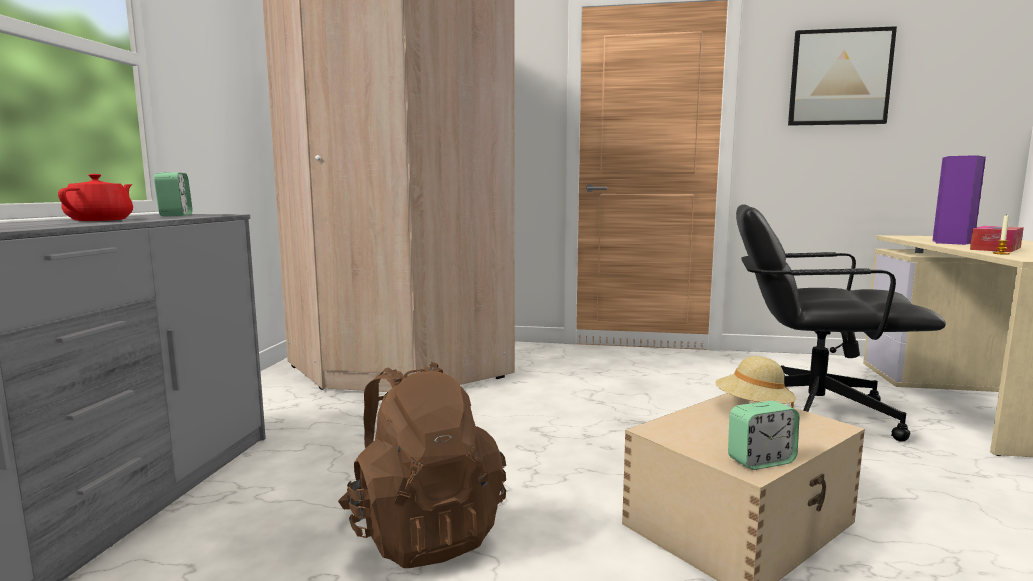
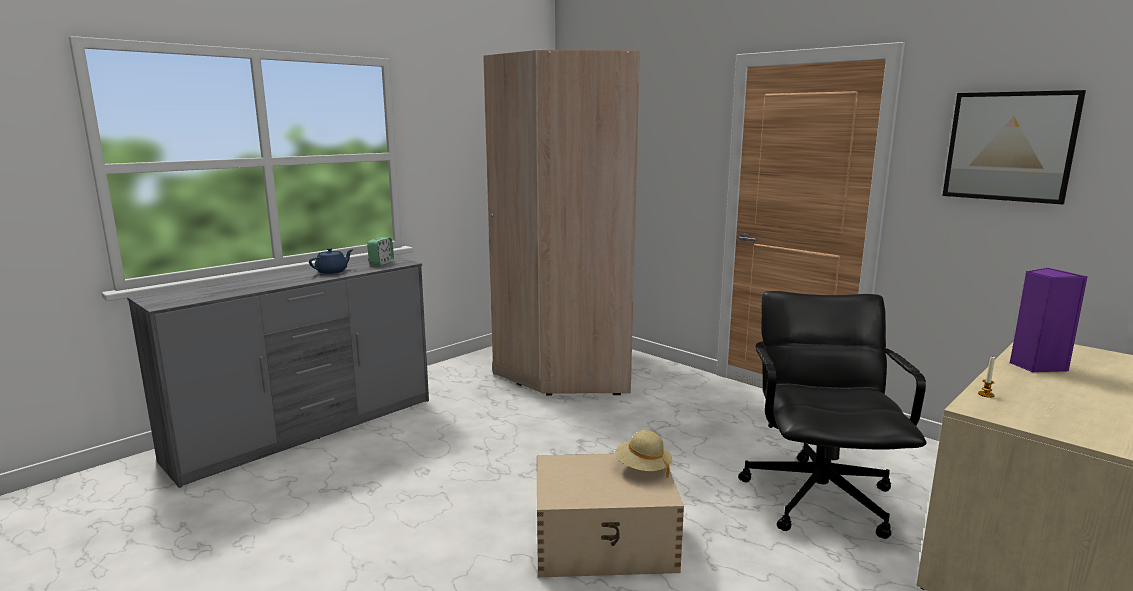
camera: 35 degrees right, 5 degrees up
red teapot [58,174,133,221] -> blue teapot [309,248,353,274]
brown backpack [338,362,506,568] -> none
alarm clock [728,400,800,470] -> none
black office chair [736,204,946,441] -> black office chair turned 45 degrees clockwise [738,291,927,539]
tissue box [970,226,1024,252] -> none

